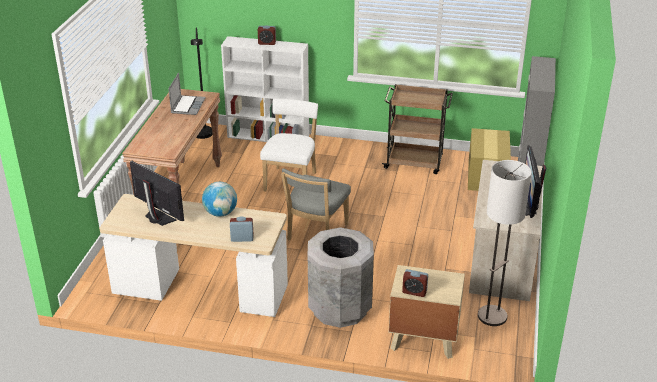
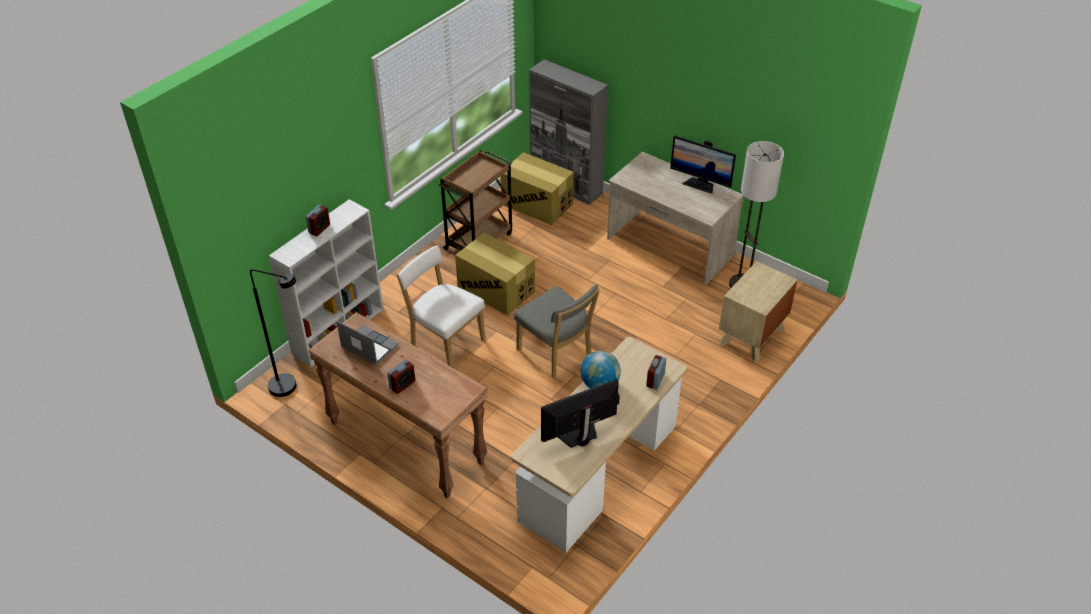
camera: 65 degrees left, 10 degrees up
grey trash can [308,227,374,328] -> none
alarm clock [402,269,428,297] -> alarm clock moved to [387,360,415,394]
none -> cardboard box [455,233,535,315]

